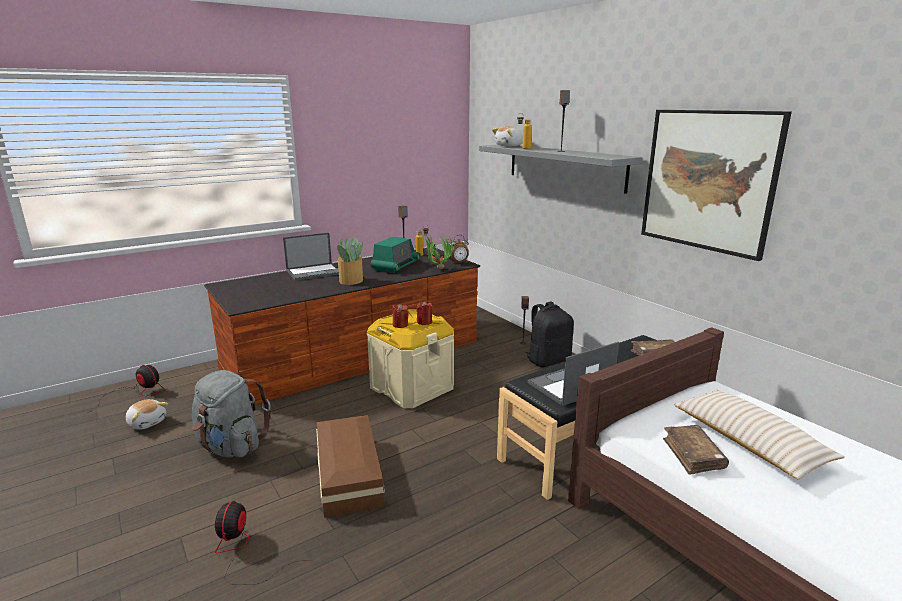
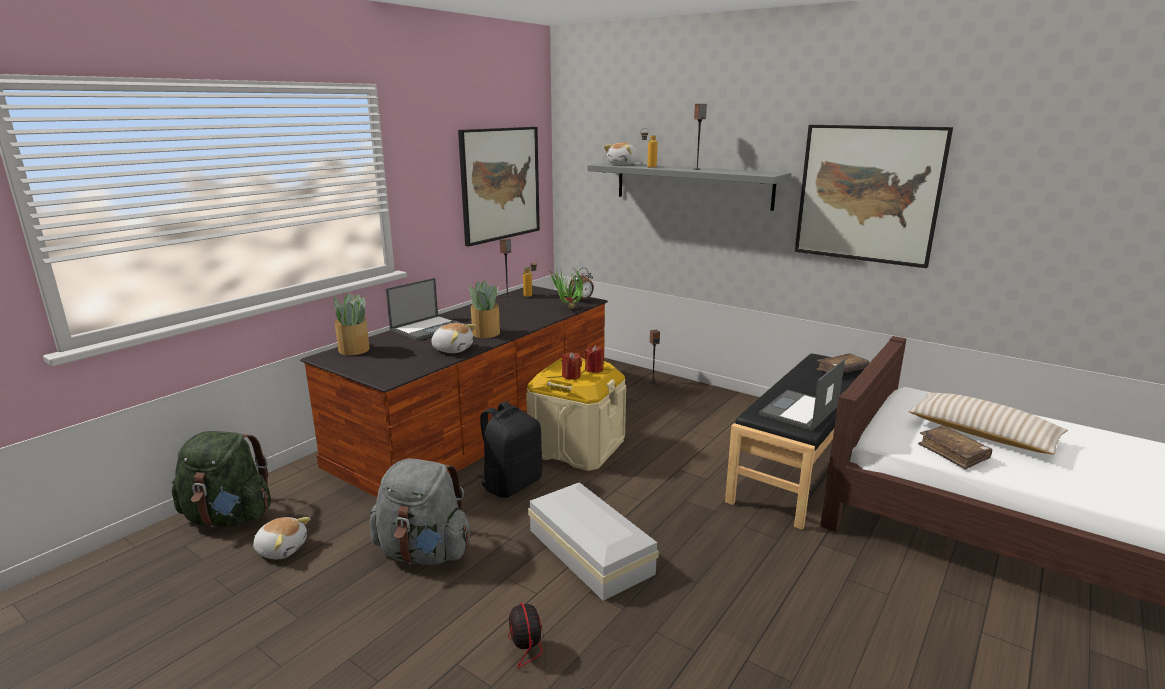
camera: 20 degrees left, 0 degrees up
fan [88,365,165,413] -> green backpack [172,431,271,527]
brown storage box [316,415,385,518] -> white storage box [528,482,659,601]
radio [371,237,421,273] -> none
black backpack [526,302,574,367] -> black backpack moved to [478,401,542,498]
none -> potted plant [333,293,370,355]
none -> plush toy [431,323,477,353]
none -> picture [458,127,540,246]

